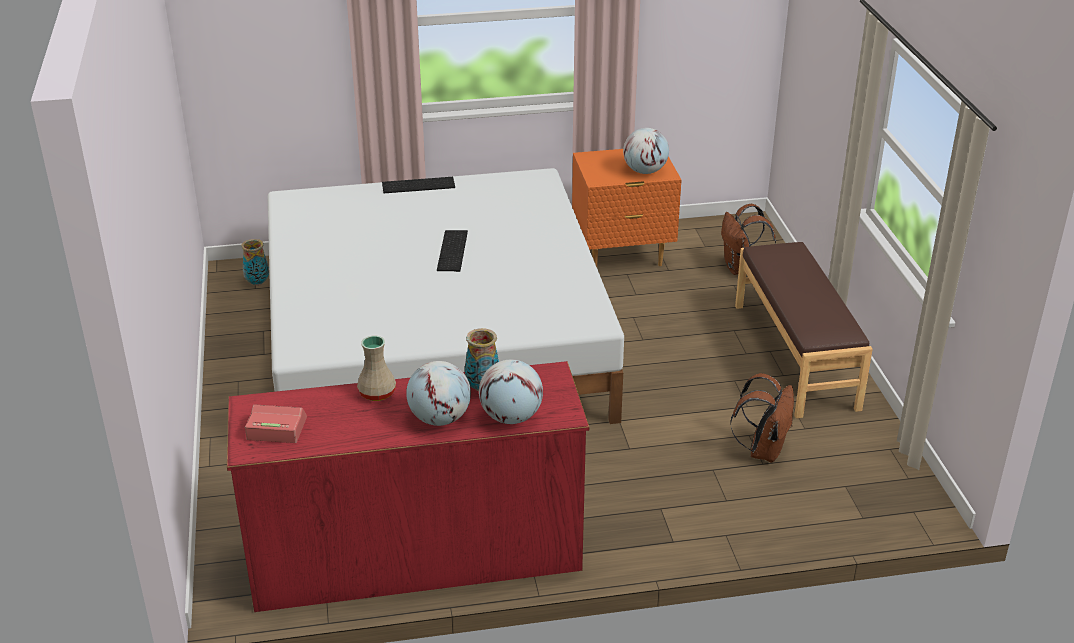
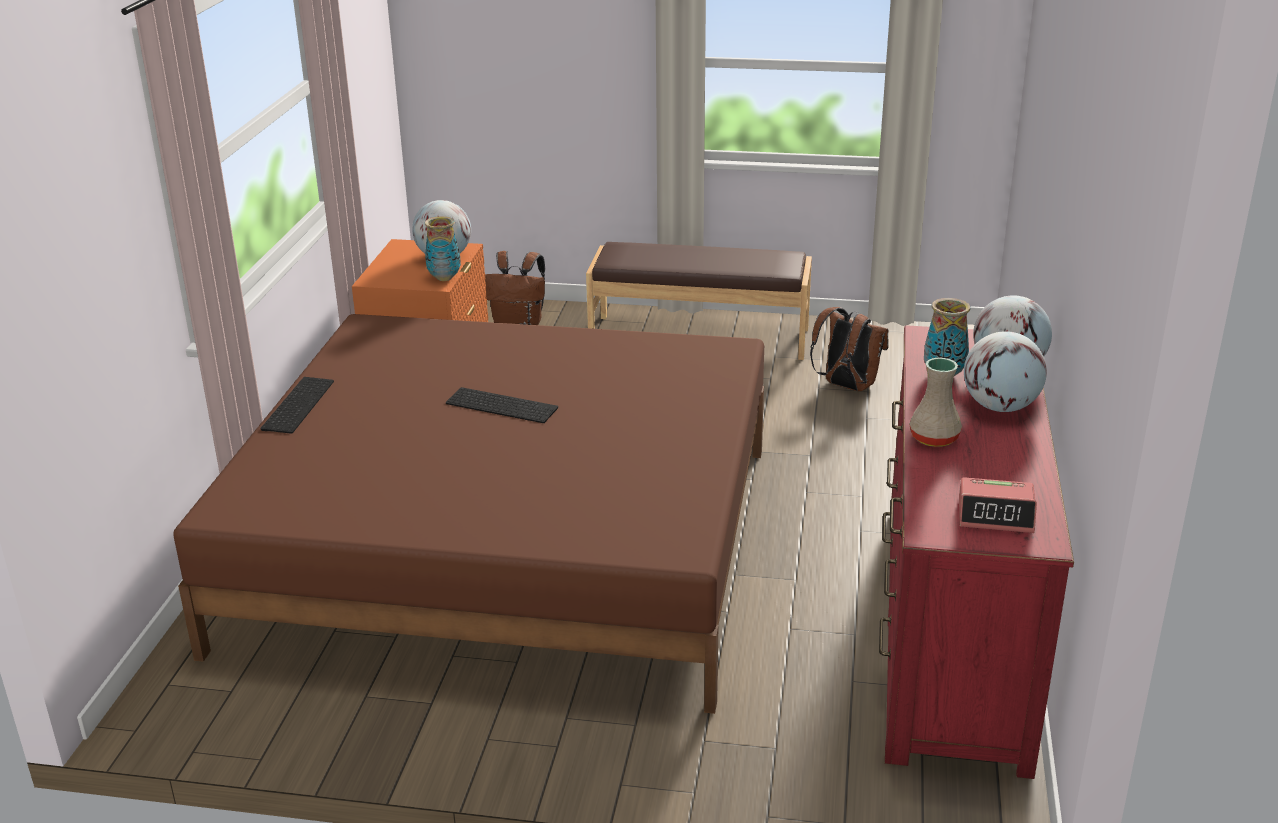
camera: 70 degrees left, 5 degrees down
vase [241,239,269,286] -> vase moved to [425,216,461,281]
alarm clock [245,404,307,443] -> alarm clock turned 105 degrees counterclockwise [959,477,1037,533]
white bed [268,168,624,424] -> brown bed [173,314,764,714]

